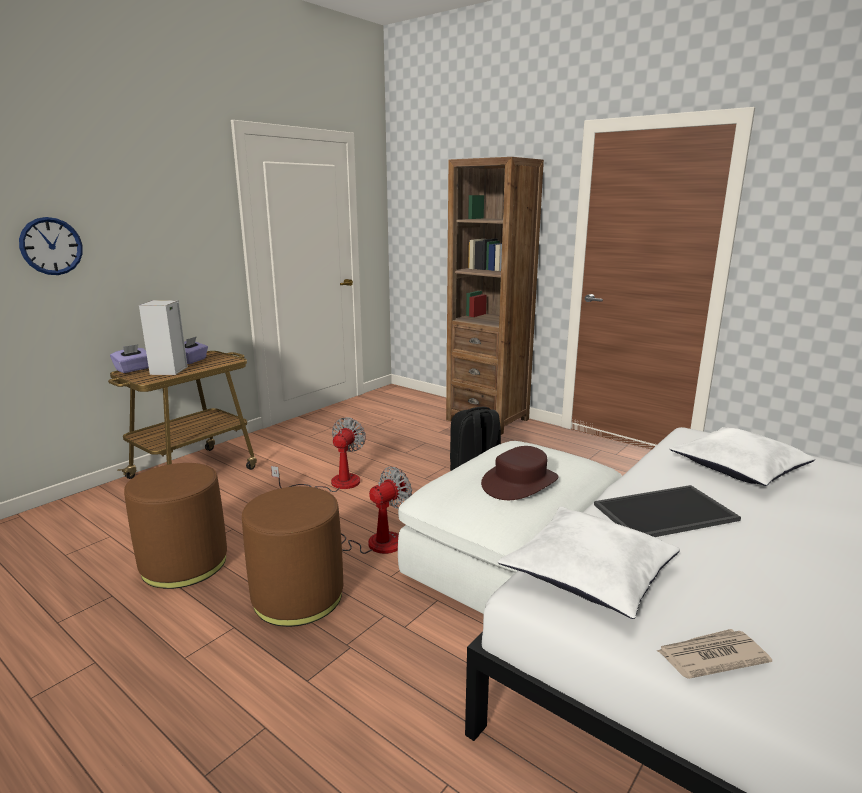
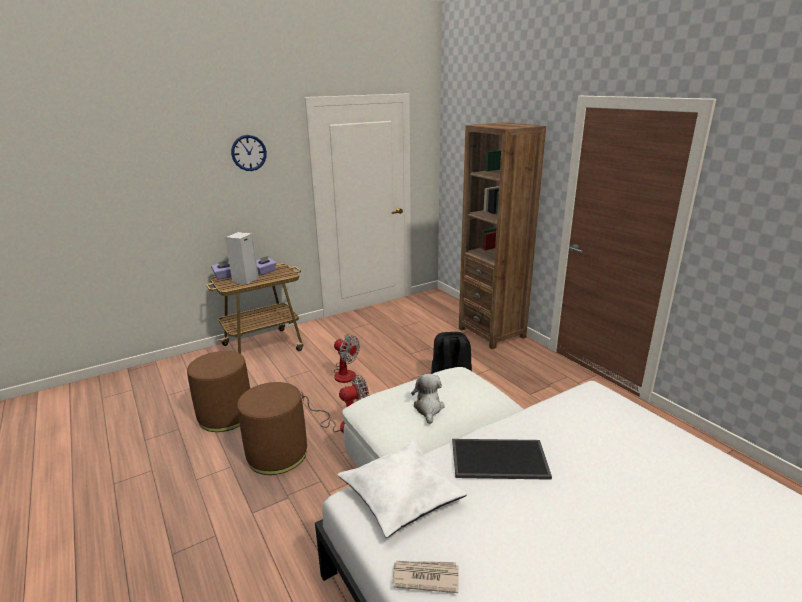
camera: 20 degrees right, 5 degrees up
wall clock [19,217,83,275] -> wall clock moved to [231,135,267,171]
fan [271,417,366,492] -> fan turned 90 degrees clockwise [334,334,360,383]
brown hat [481,446,558,500] -> plush toy [411,374,445,424]
white pillow [670,427,815,486] -> none

